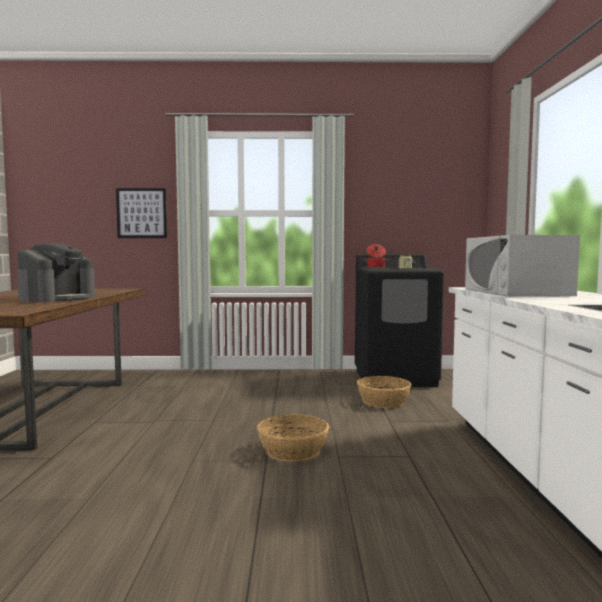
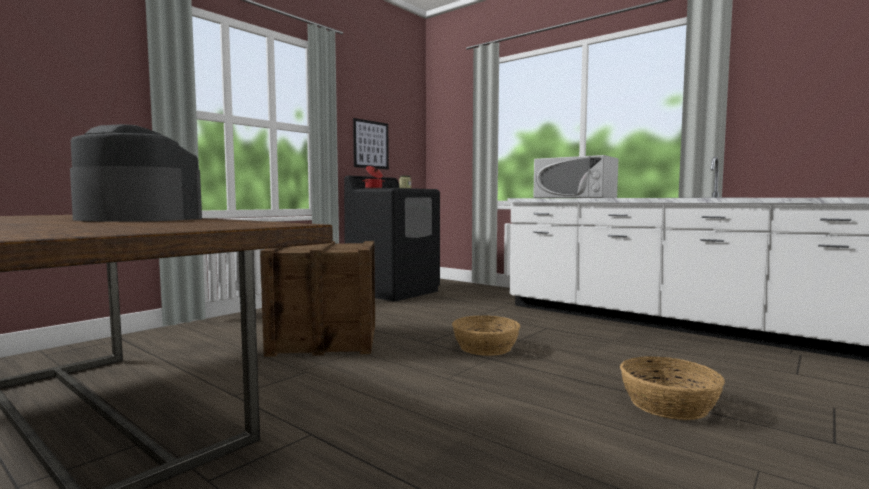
camera: 50 degrees left, 0 degrees up
coffee machine [17,243,95,302] -> coffee machine turned 45 degrees counterclockwise [70,124,202,222]
picture [116,188,167,238] -> picture moved to [353,118,389,169]
basket [357,376,411,408] -> basket moved to [620,356,725,420]
none -> crate [260,241,375,357]

